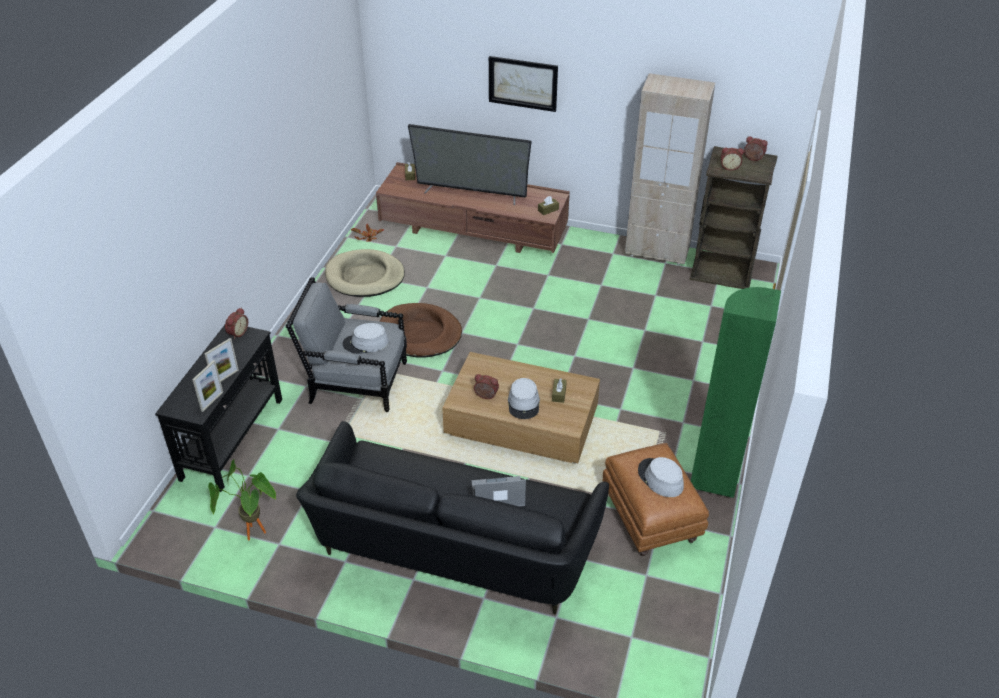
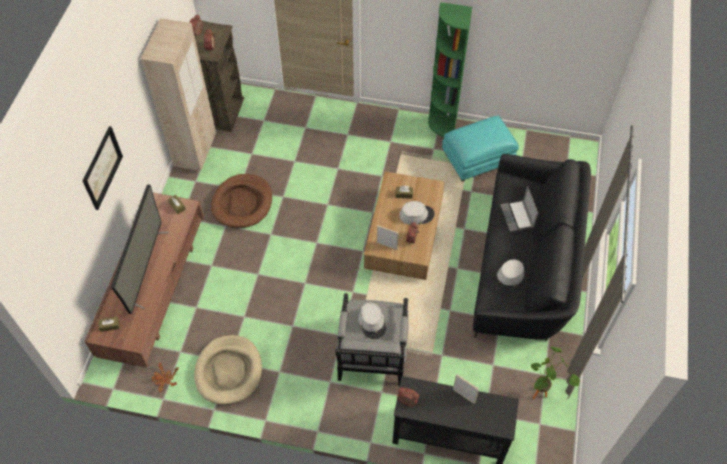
camera: 95 degrees left, 15 degrees up
picture frame [192,360,223,412] -> picture frame moved to [377,225,399,250]
brown dog bed [380,303,462,357] -> brown dog bed moved to [211,174,272,228]
brown ottoman [602,443,709,556] -> turquoise ottoman [442,116,519,182]
grey hat [638,457,684,497] -> grey hat moved to [492,259,524,291]

